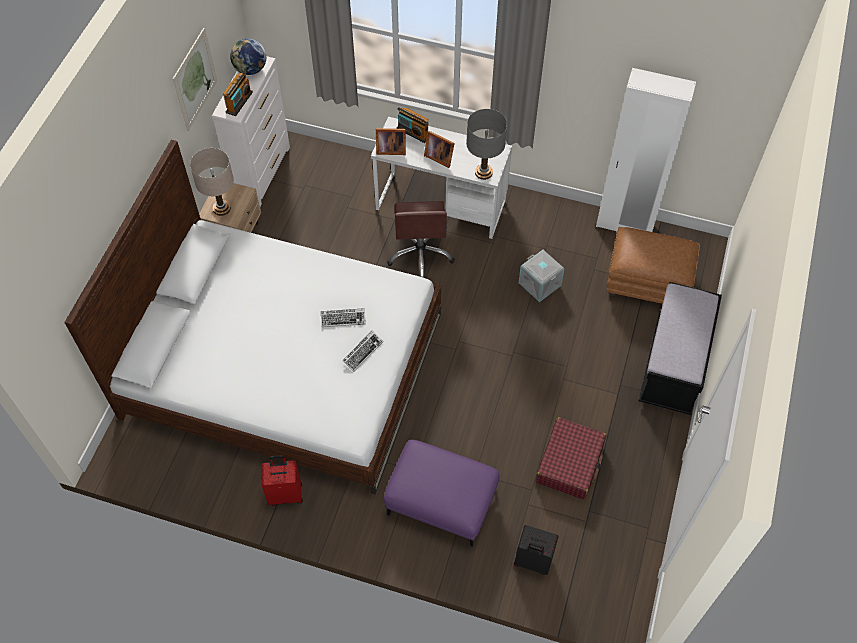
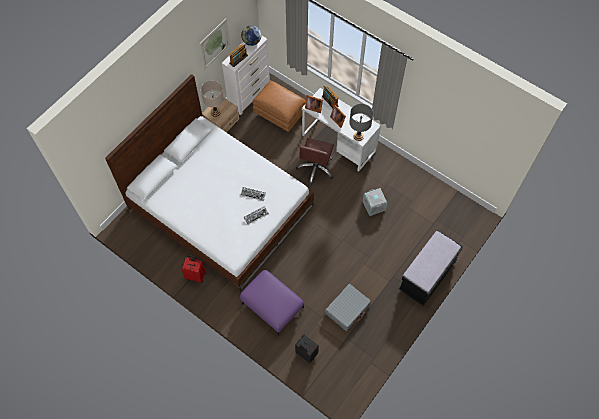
camera: 20 degrees right, 5 degrees up
red suitcase [536,417,606,499] -> grey suitcase [325,284,371,331]
white wardrobe [596,68,696,232] -> none
brown ottoman [607,227,700,304] -> brown ottoman moved to [253,80,306,132]

